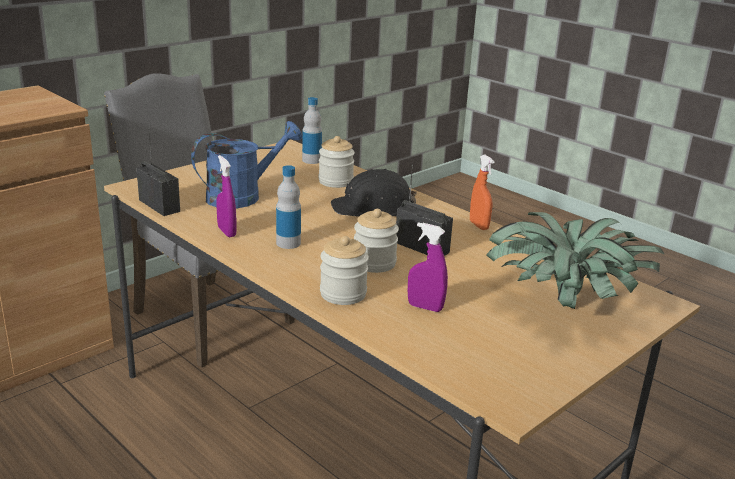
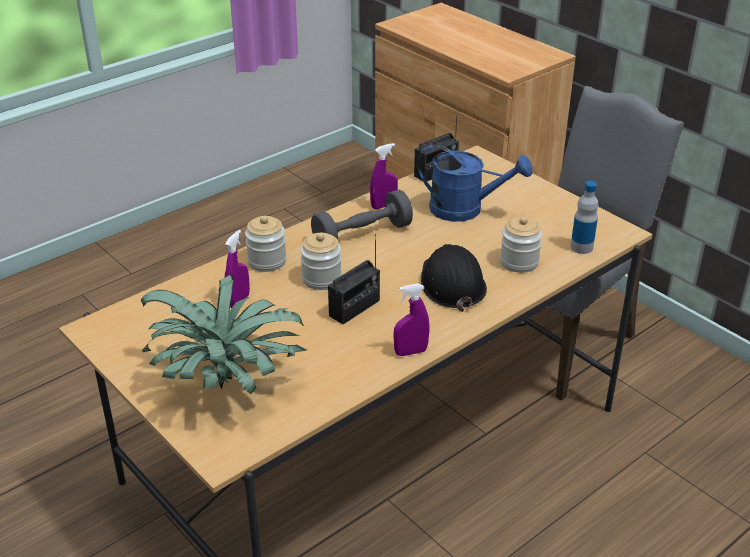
camera: 95 degrees right, 10 degrees up
blue watering can [191,121,302,208] -> blue watering can turned 45 degrees counterclockwise [417,144,533,222]
bottle [276,165,301,249] -> grey dumbbell [311,190,413,240]
orange spray bottle [470,155,494,230] -> purple spray bottle [394,284,430,356]

